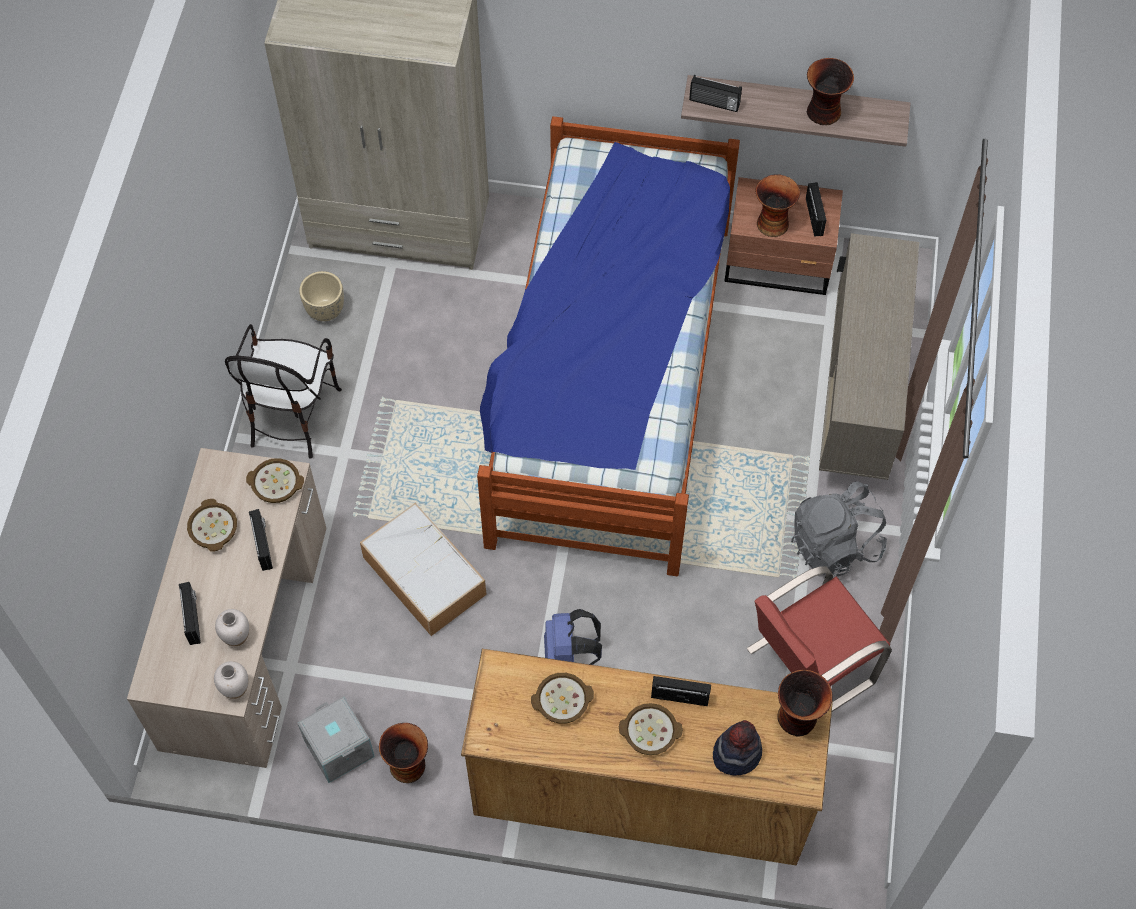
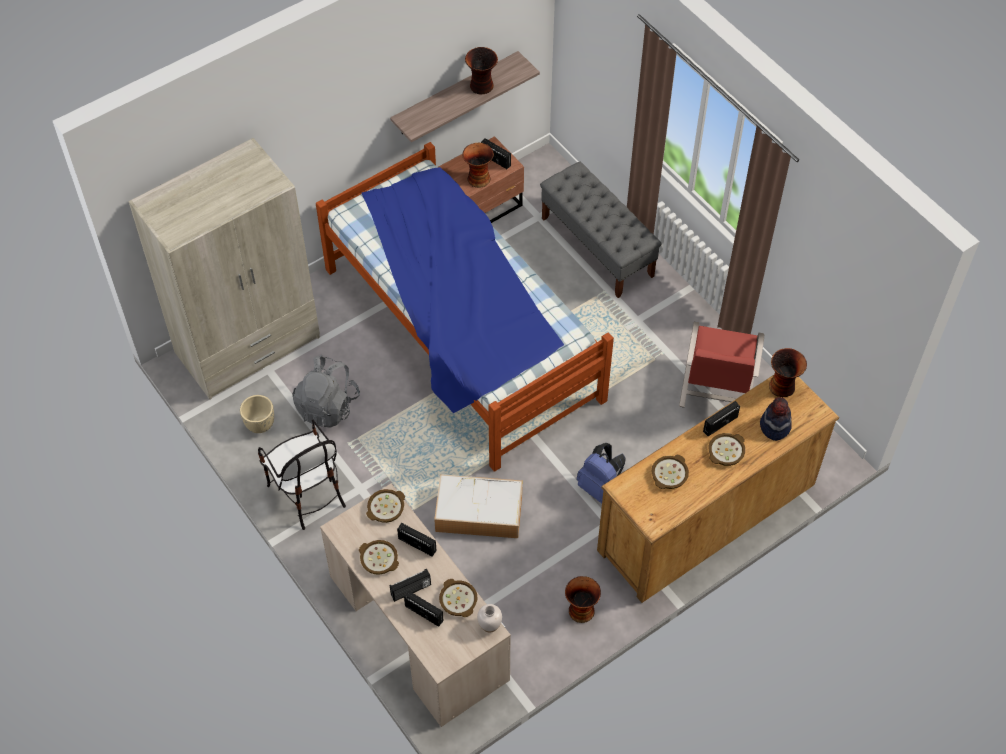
camera: 45 degrees left, 5 degrees down
white vase [215,609,249,646] -> bowl [439,579,478,617]
grey storage box [297,696,375,783] -> none
radio [689,75,742,112] -> radio moved to [390,569,431,602]
grey backpack [791,481,887,577] -> grey backpack moved to [292,355,360,428]
beige cabinet [819,233,919,480] -> grey bench [540,161,661,298]

